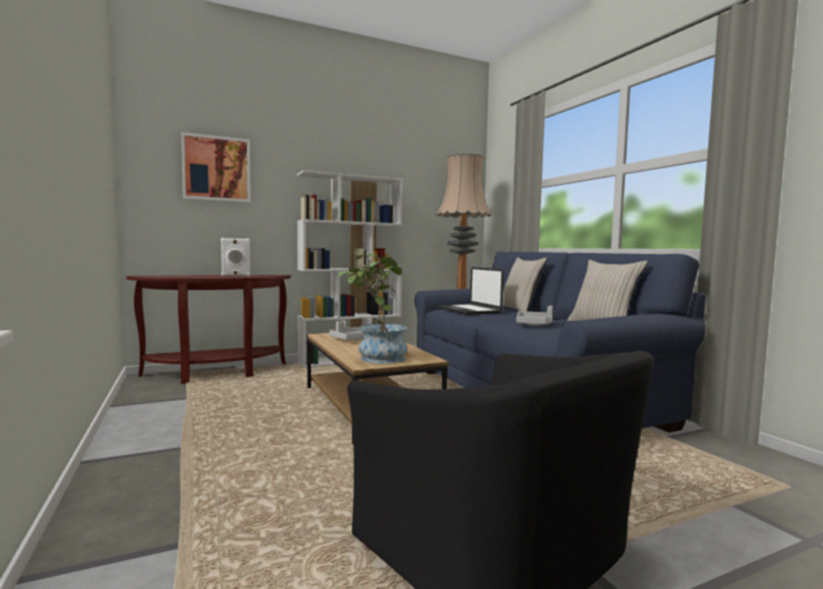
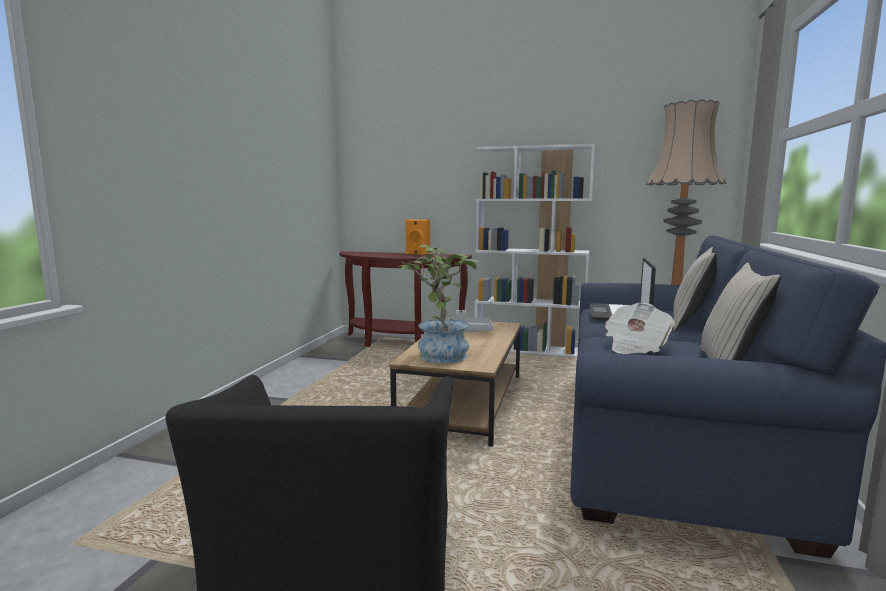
camera: 40 degrees right, 5 degrees up
picture [181,132,251,203] -> none
white speaker [221,238,250,276] -> orange speaker [405,219,430,255]
grey tray [516,306,553,326] -> newspaper [605,303,675,354]

